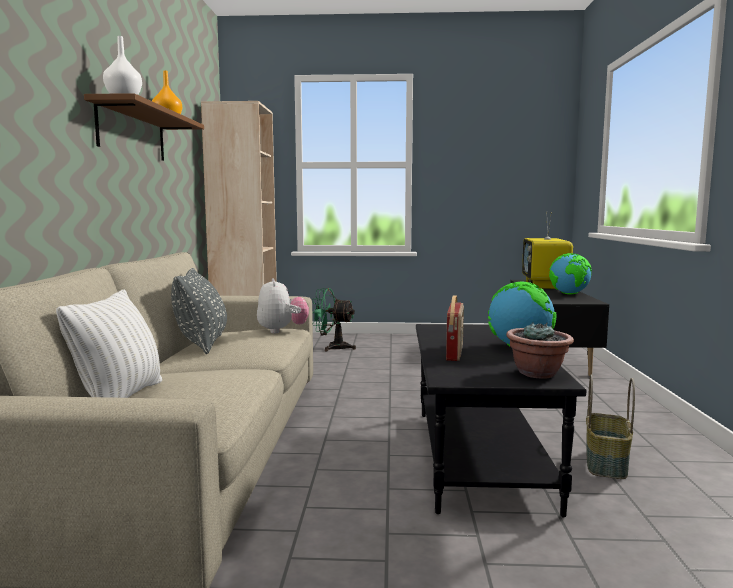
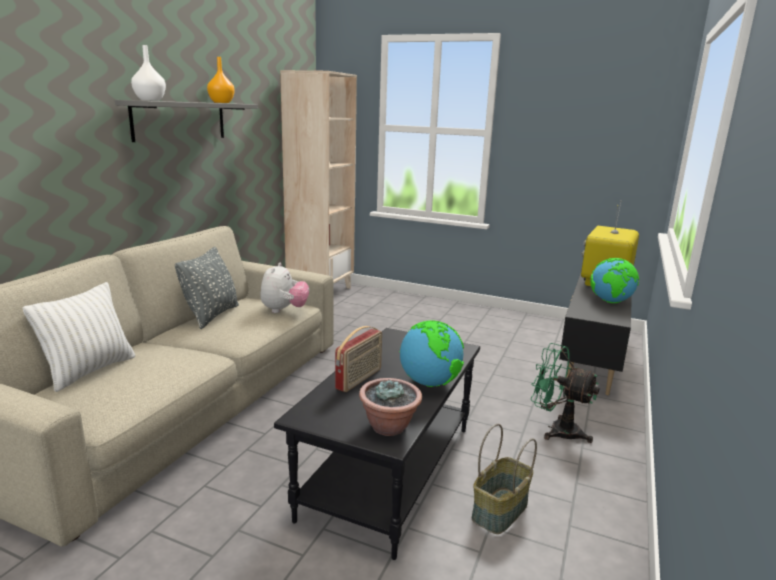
camera: 20 degrees right, 10 degrees up
brown shelf [84,93,204,161] -> grey shelf [115,100,258,142]
green fan [312,288,356,351] -> green fan moved to [531,343,600,443]

